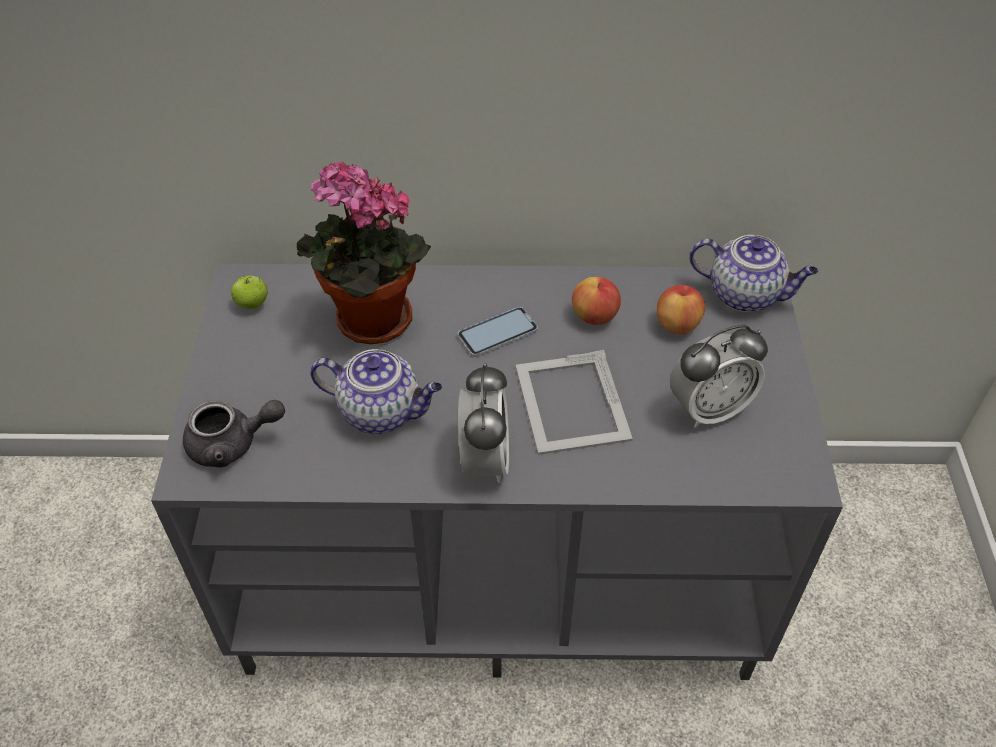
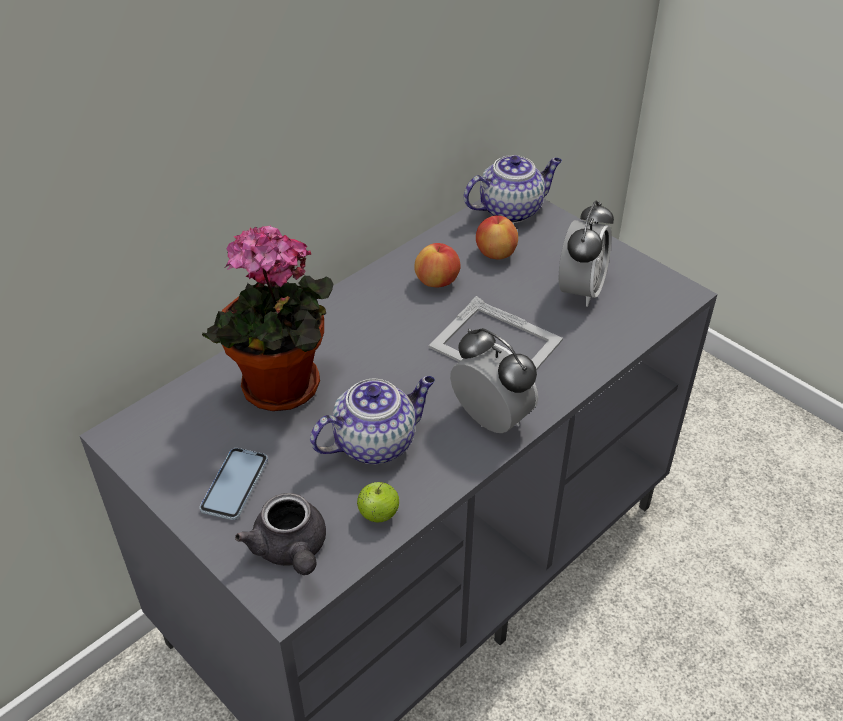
camera: 45 degrees left, 5 degrees down
grey teapot [183,400,285,468] -> grey teapot turned 120 degrees clockwise [235,493,326,575]
apple [231,275,267,309] -> apple moved to [357,482,399,522]
phone [458,307,538,357] -> phone moved to [200,448,268,520]

